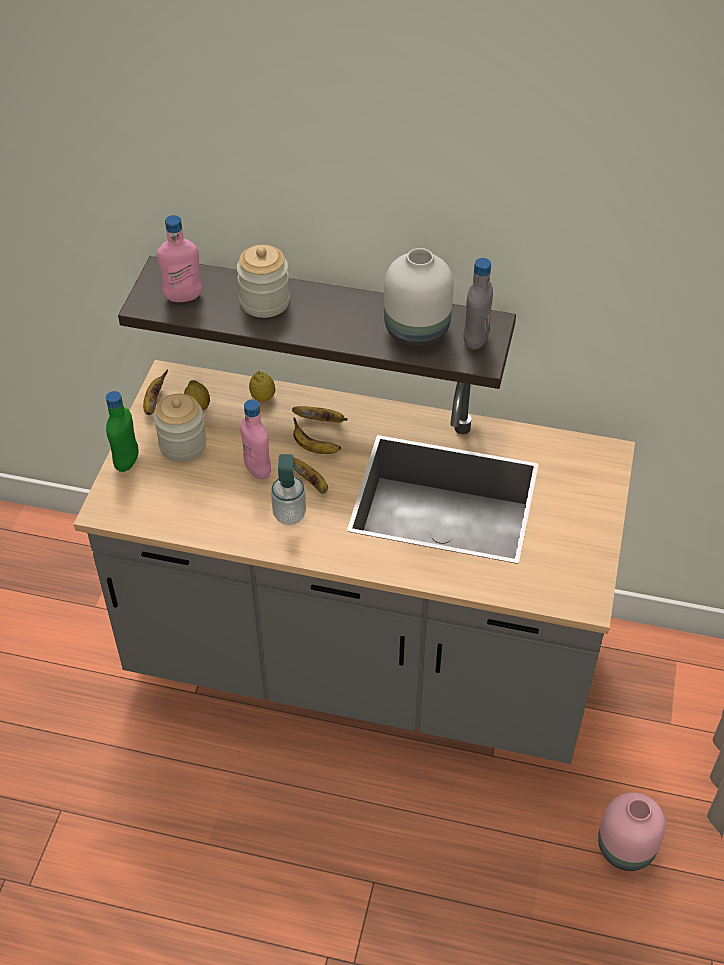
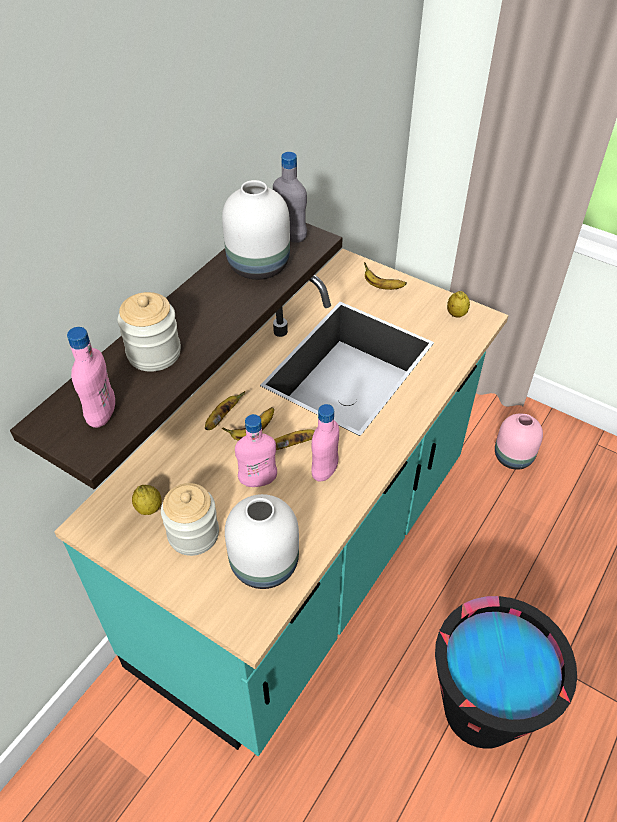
camera: 70 degrees left, 0 degrees up
grey counter [74,360,635,764] -> turquoise counter [54,249,509,756]
green bottle [106,391,139,472] -> none
banana [143,369,168,415] -> banana moved to [364,262,407,290]
lemon [249,371,276,401] -> lemon moved to [447,291,470,318]
soap dispenser [271,454,306,525] -> pink bottle [311,404,339,482]
none -> white vase [225,494,299,589]
none -> black bucket [435,596,577,749]

